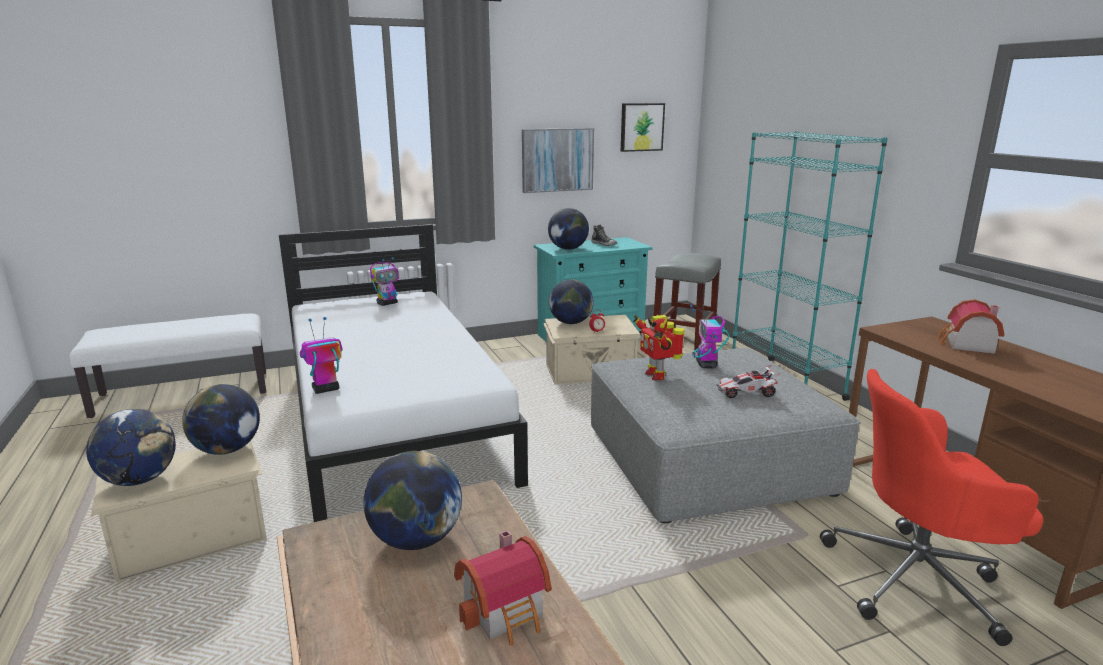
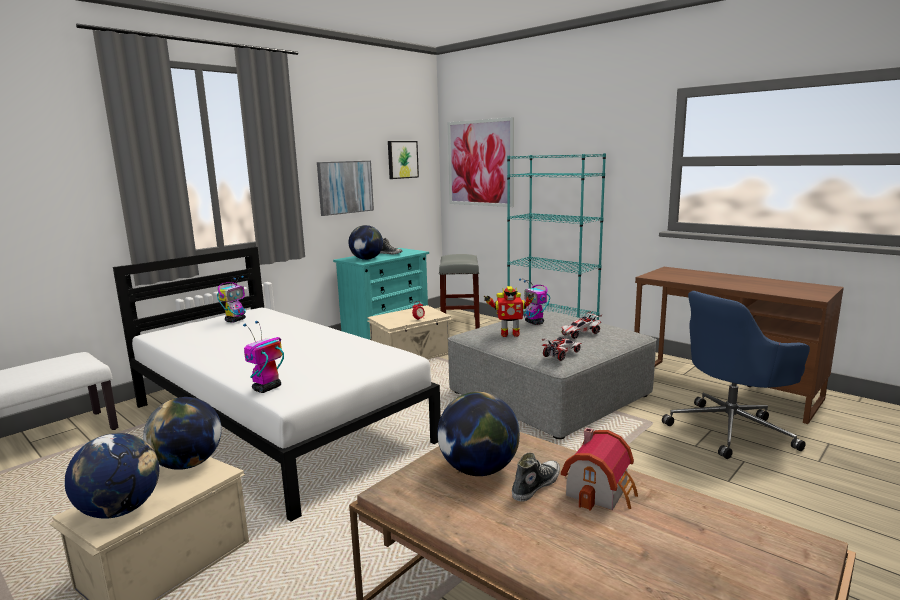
camera: 25 degrees left, 5 degrees down
globe [549,279,594,324] -> none
toy robot [633,315,684,381] -> toy robot turned 45 degrees counterclockwise [484,286,534,337]
red office chair [820,369,1043,646] -> blue office chair [662,291,810,459]
toy house [937,299,1004,354] -> none
none -> picture [448,117,514,207]
none -> shoe [512,453,560,502]
none -> toy car [542,337,582,361]

